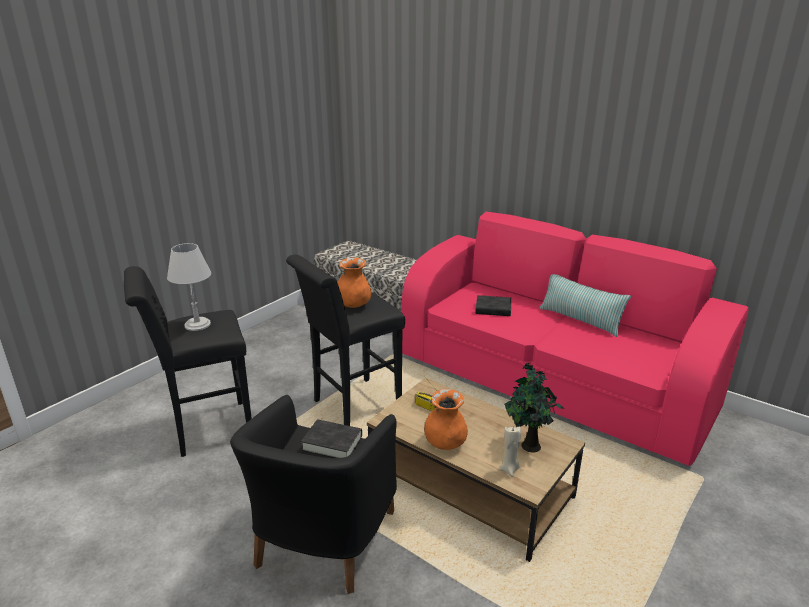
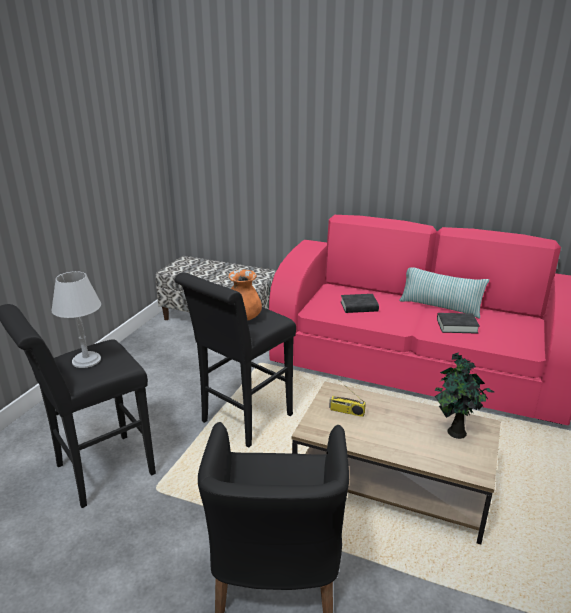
camera: 15 degrees left, 0 degrees up
black book [301,419,362,458] -> black book moved to [437,313,480,334]
orange vase [424,389,468,450] -> none
beige candle [500,427,521,477] -> none

